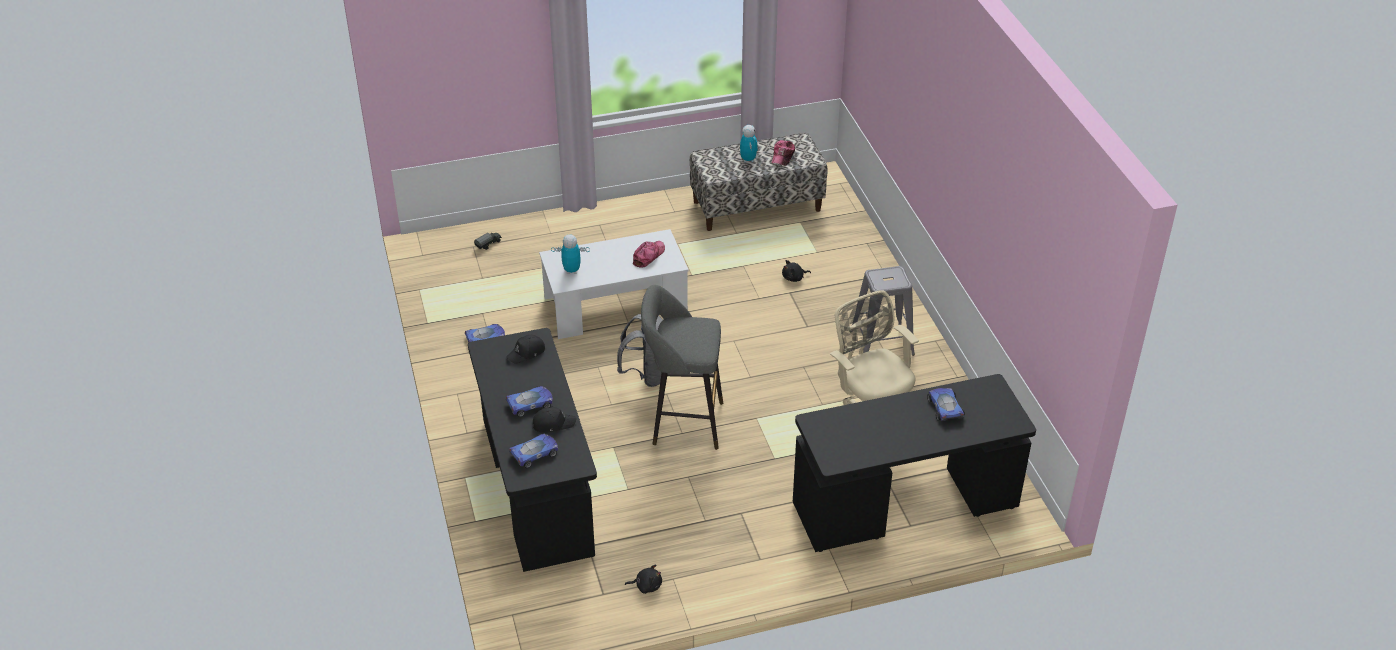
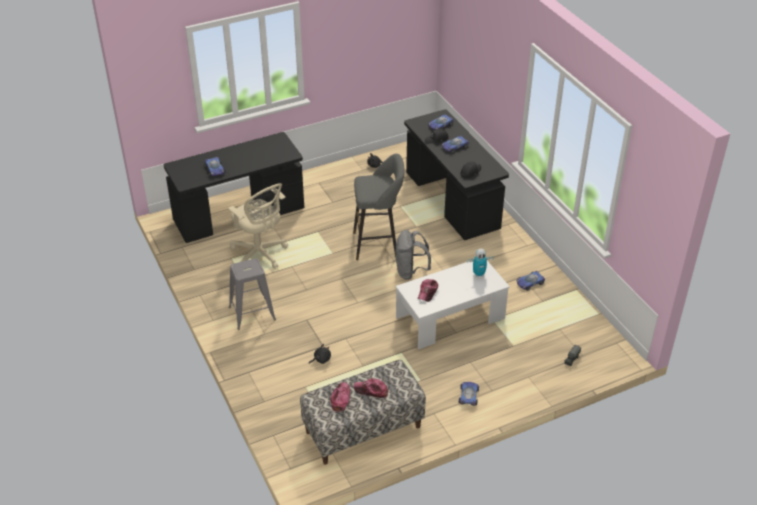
camera: 170 degrees right, 0 degrees up
toy robot [740,125,758,163] -> cap [354,378,388,398]
none -> toy car [459,382,479,406]

